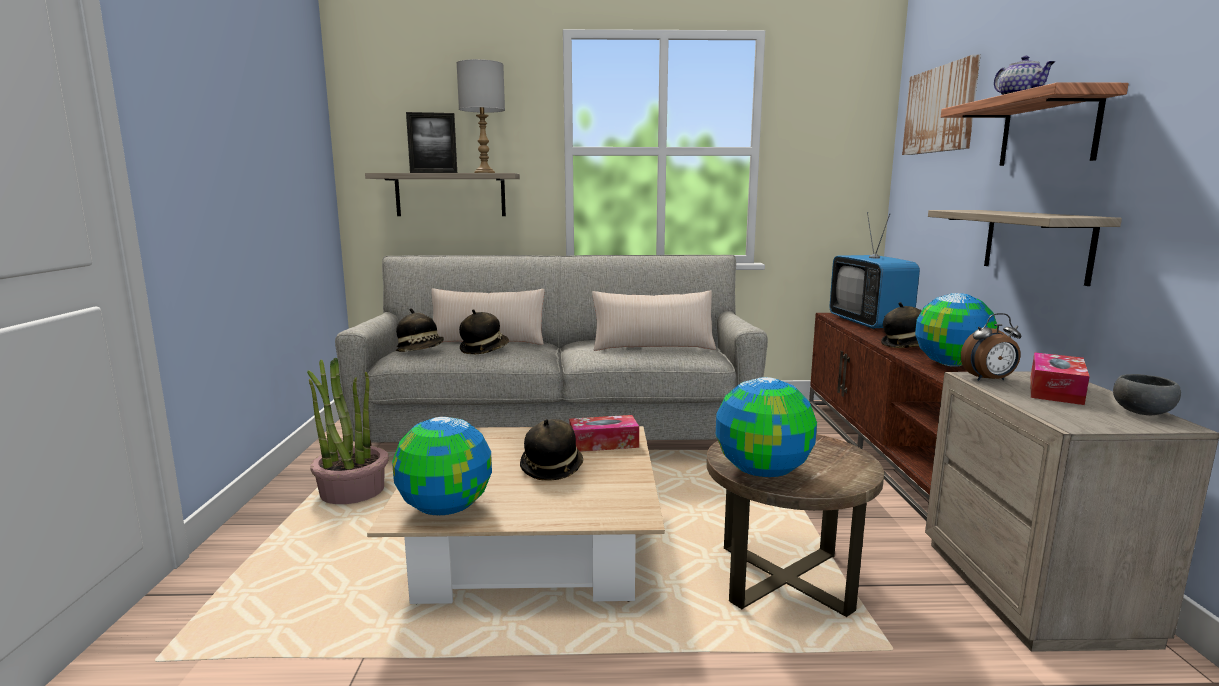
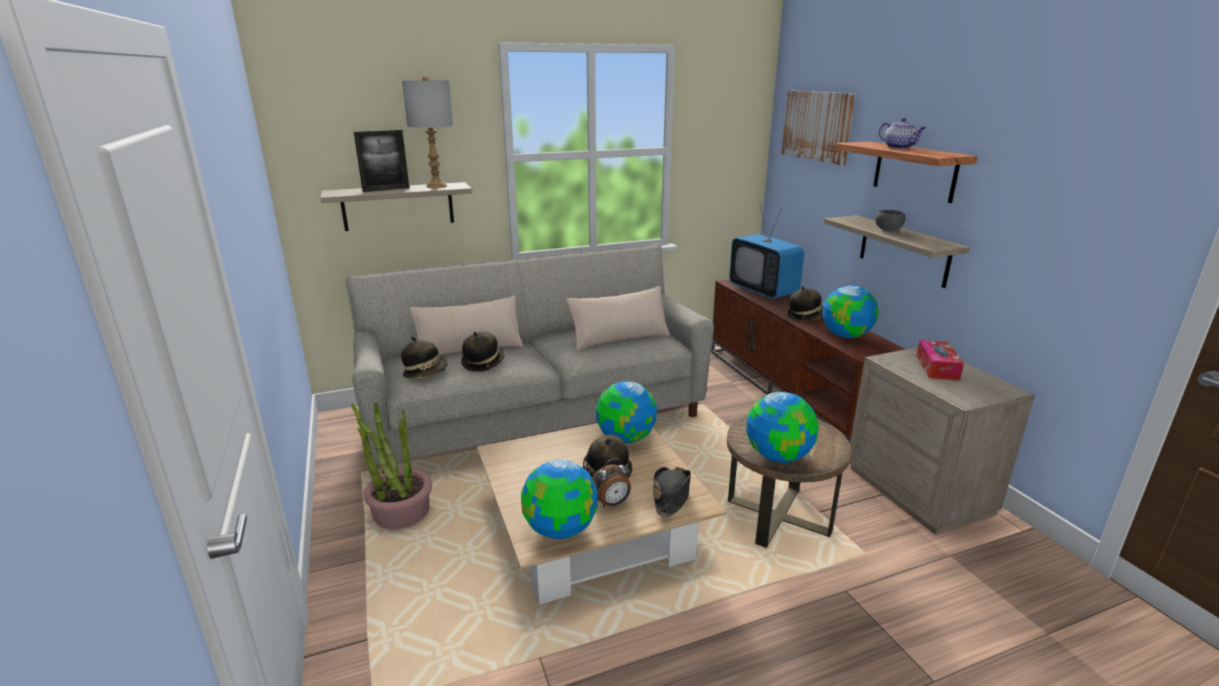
camera: 20 degrees left, 10 degrees up
tissue box [569,415,639,452] -> globe [596,381,657,443]
alarm clock [961,313,1021,381] -> alarm clock moved to [592,458,631,508]
grey bowl [1113,374,1181,415] -> grey bowl moved to [875,210,906,231]
none -> black hat [653,467,691,517]

